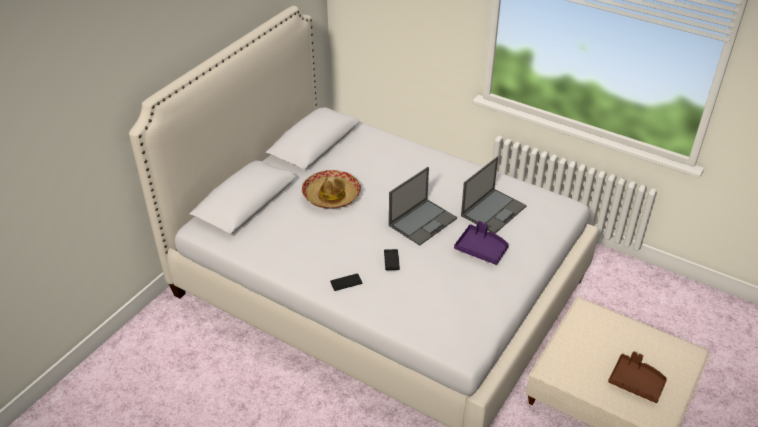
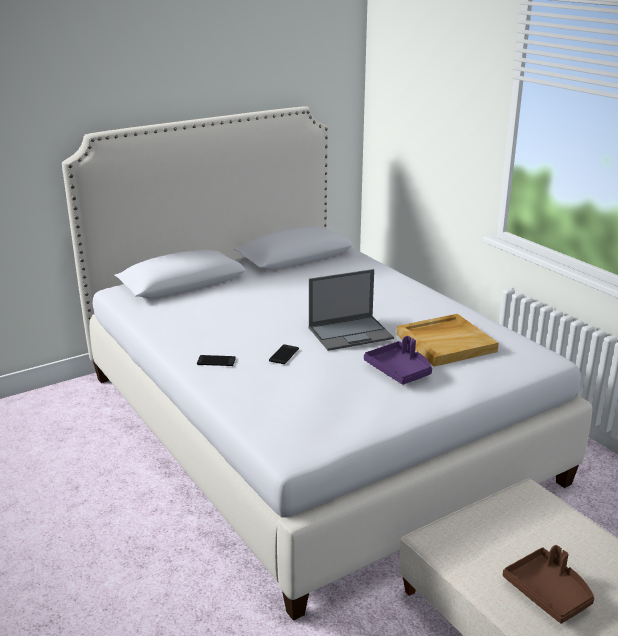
camera: 25 degrees right, 15 degrees down
hat [302,170,361,209] -> none
laptop [461,157,527,234] -> beige tray [397,314,499,367]

